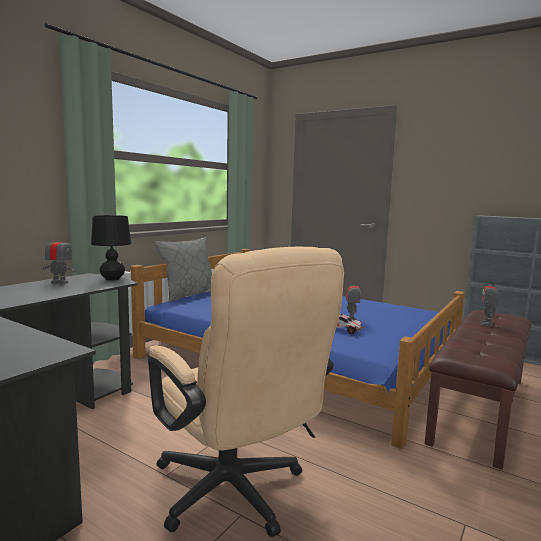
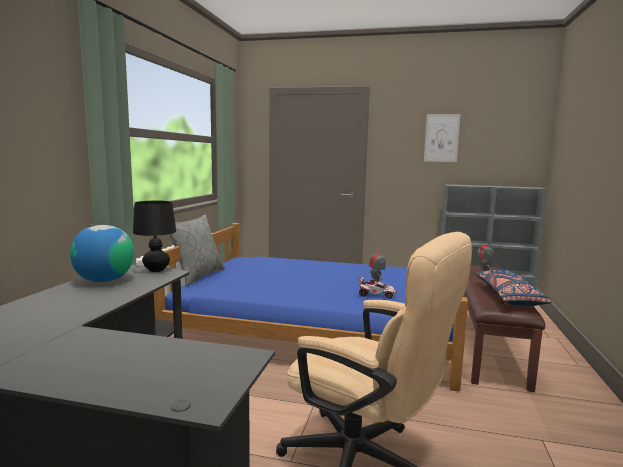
camera: 20 degrees left, 0 degrees up
toy robot [42,234,75,284] -> globe [70,225,134,282]
none -> picture [424,114,460,162]
none -> blue pillow [476,270,552,306]

